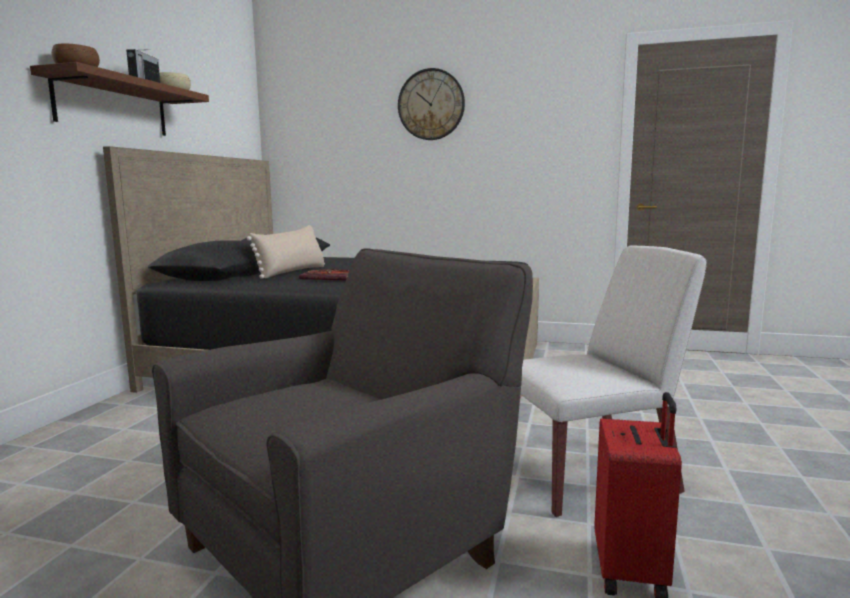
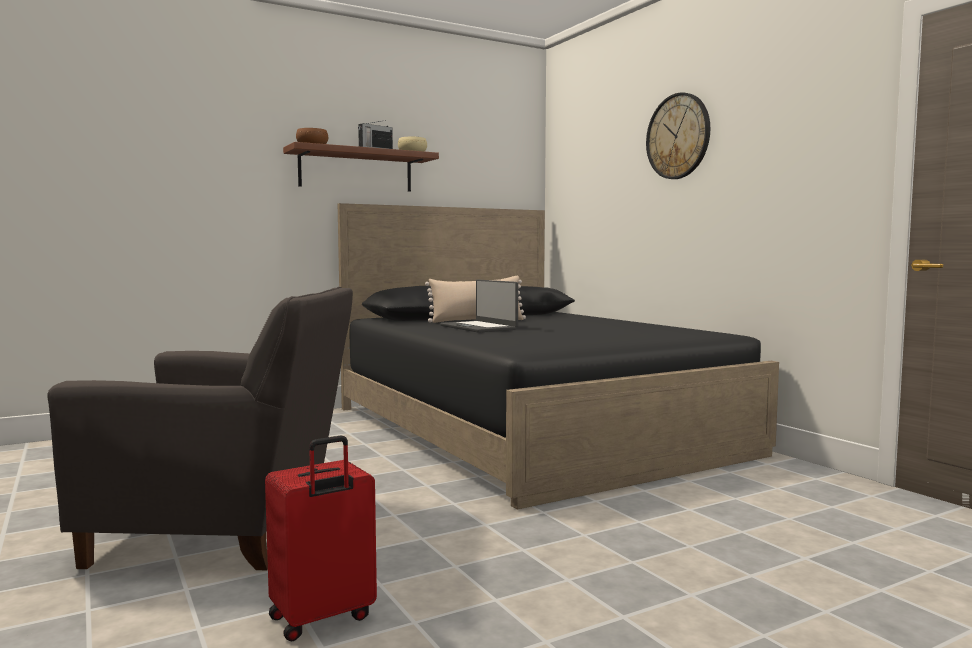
camera: 45 degrees right, 5 degrees down
book [299,269,349,280] -> laptop [440,279,518,333]
white chair [520,245,707,517] -> none

